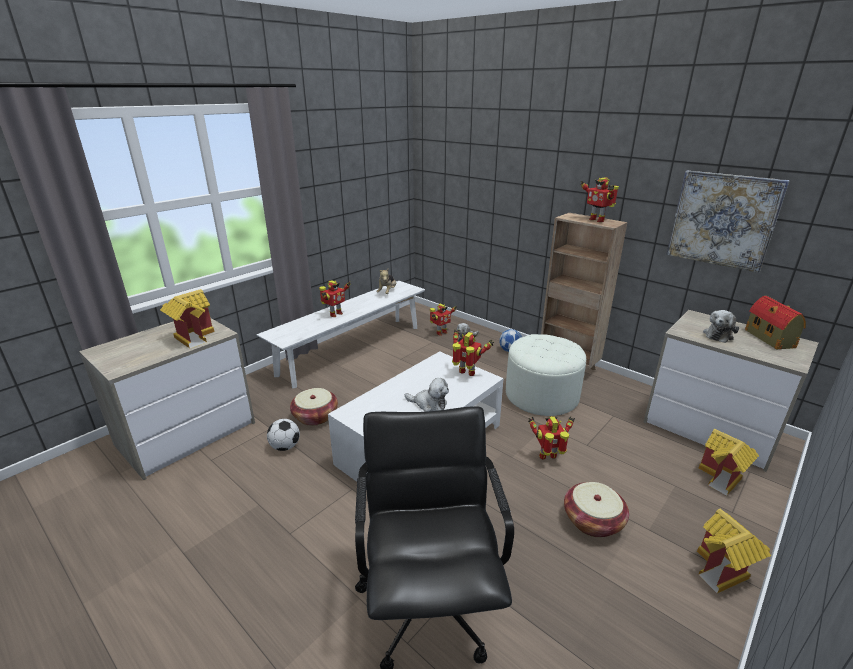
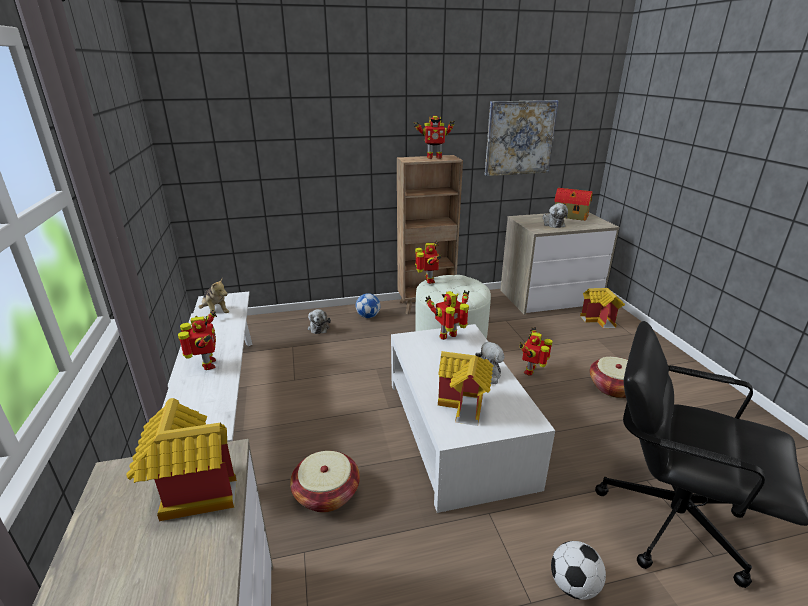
camera: 55 degrees left, 0 degrees up
football [267,419,300,451] -> football moved to [551,541,606,600]
toy robot [430,304,457,336] -> toy robot moved to [415,241,442,284]
toy house [697,508,771,593] -> toy house moved to [438,351,494,426]

